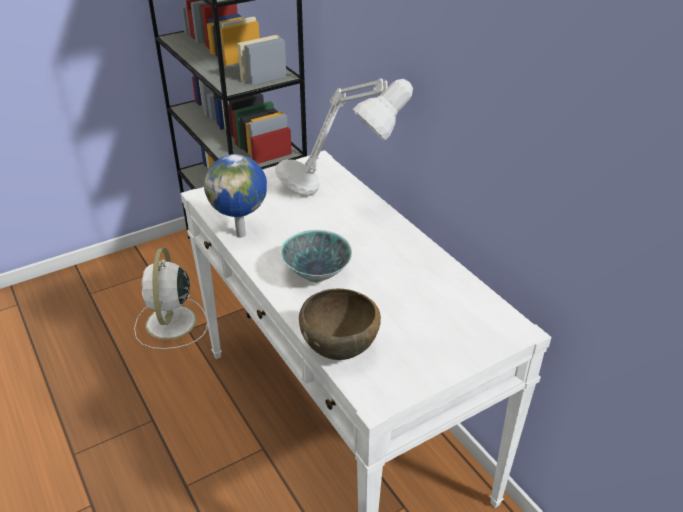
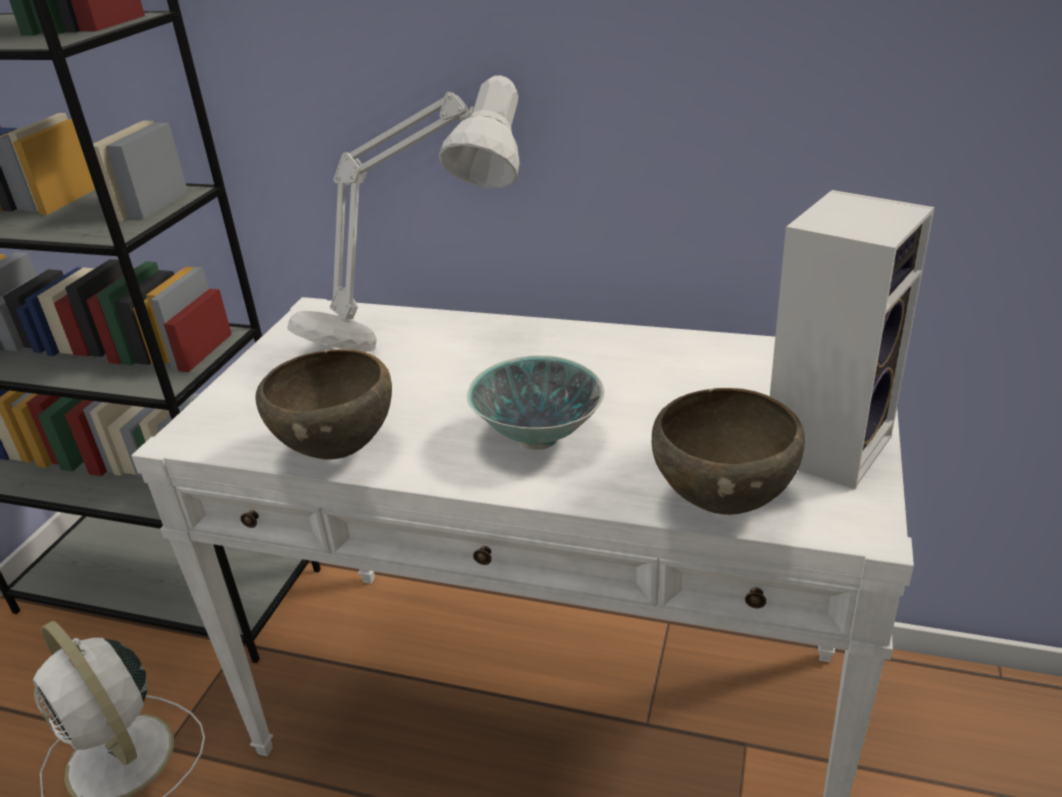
camera: 40 degrees left, 5 degrees down
globe [204,154,267,238] -> brown bowl [255,349,392,460]
none -> speaker [770,190,935,489]

